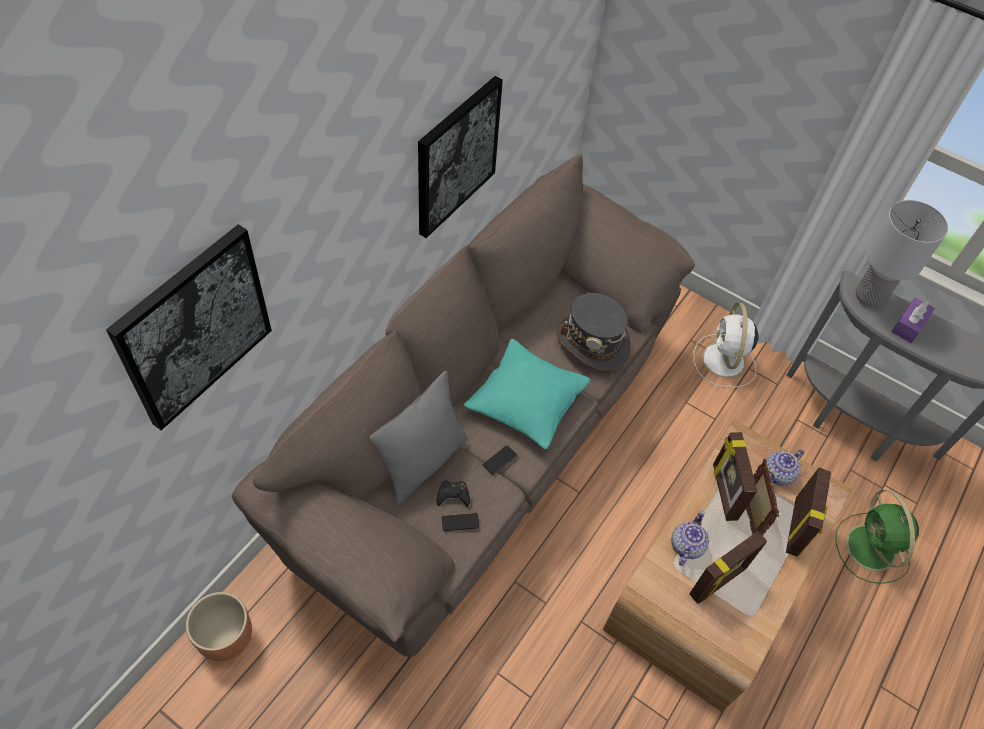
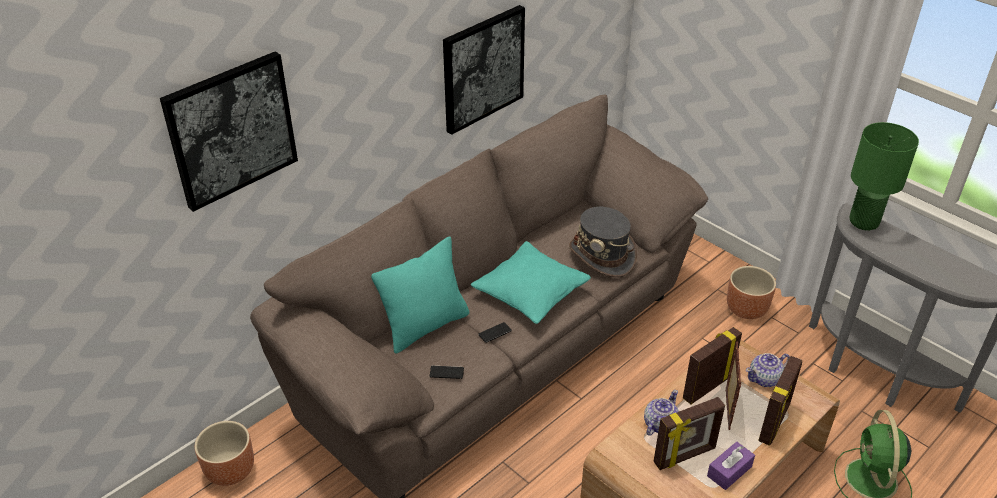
camera: 15 degrees right, 15 degrees down
grey pillow [369,371,468,504] -> turquoise pillow [371,236,469,354]
black game controller [436,480,470,507] -> none
white fan [693,303,759,388] -> brown planter [727,266,776,319]
picture frame [713,432,757,521] -> picture frame turned 45 degrees clockwise [683,327,742,404]
grey table lamp [856,200,948,307] -> green table lamp [850,122,919,230]
purple tissue box [891,297,935,343] -> purple tissue box moved to [707,442,755,490]

